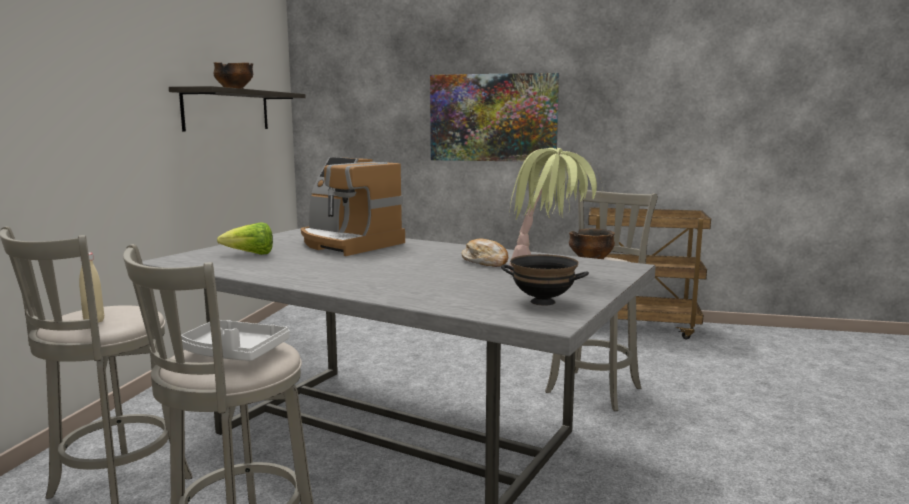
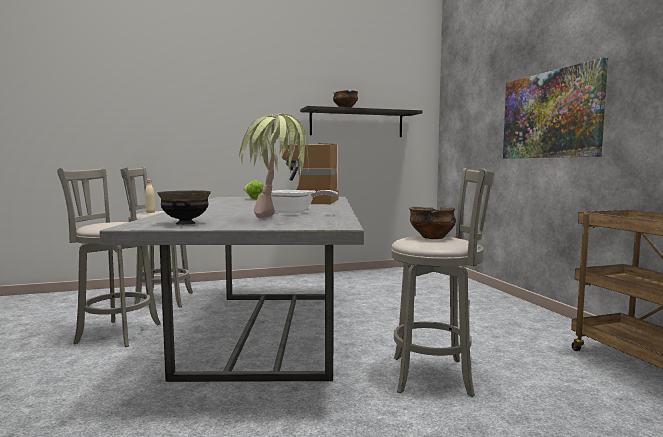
camera: 60 degrees right, 5 degrees down
grey tray [181,320,290,361] -> none
bread [462,238,508,267] -> frying pan [271,190,338,214]

